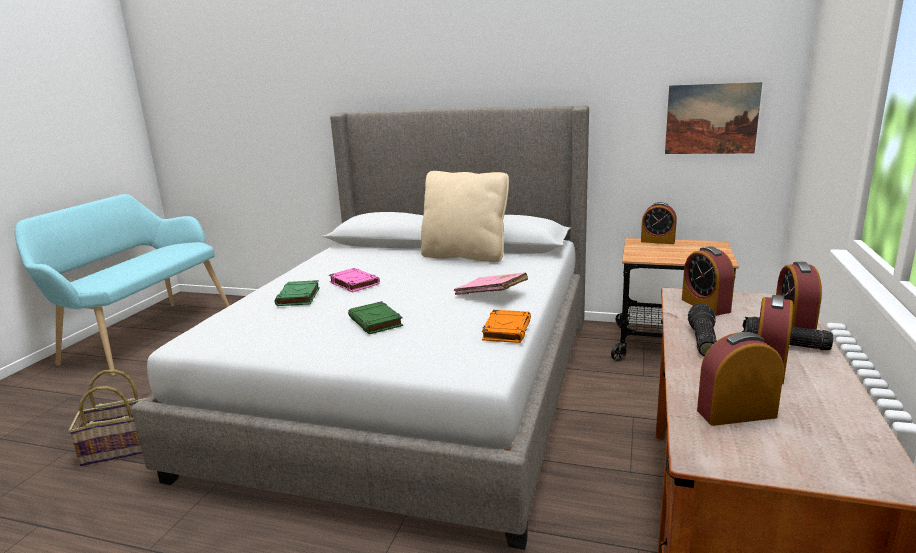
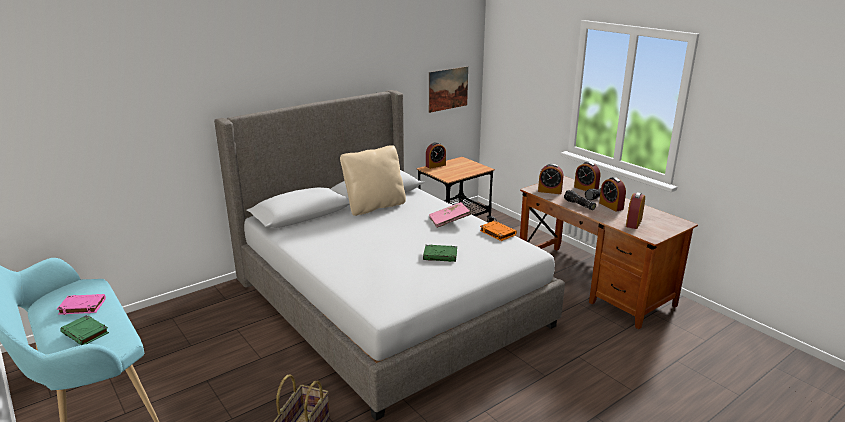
camera: 55 degrees left, 5 degrees up
green book [275,280,320,306] -> green book moved to [60,315,109,345]
pink book [329,268,380,292] -> pink book moved to [57,294,106,315]

